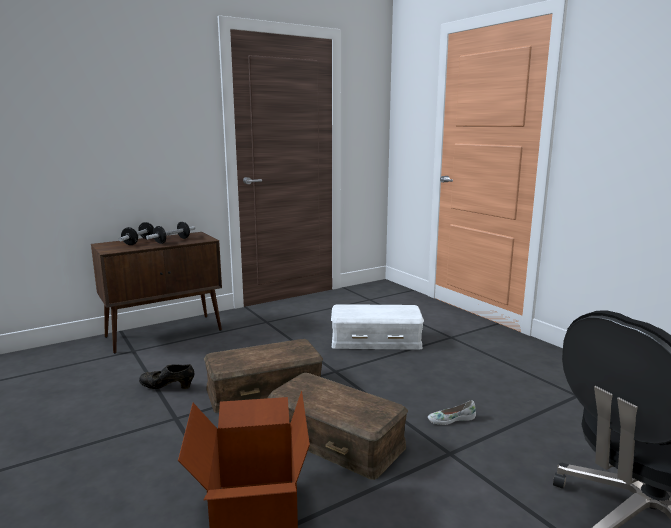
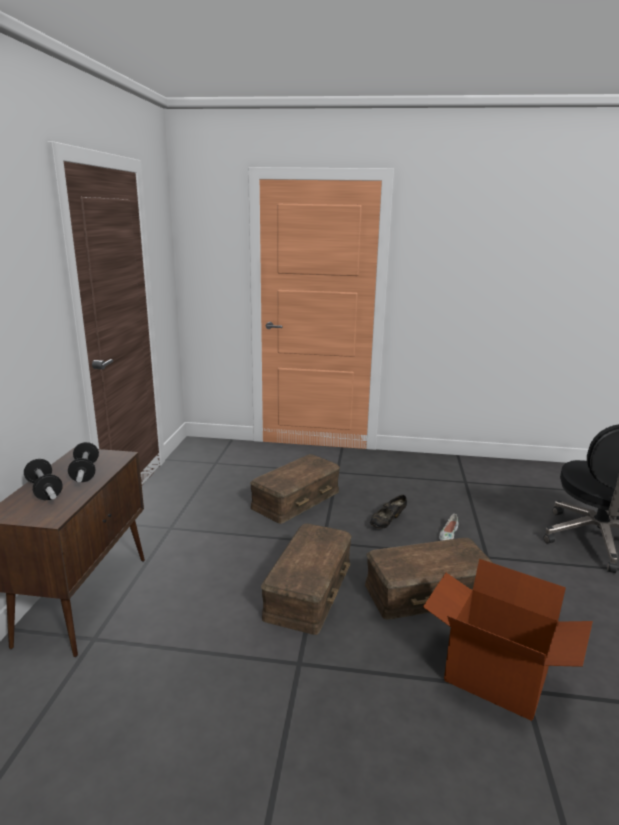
camera: 50 degrees left, 5 degrees up
black shoe [139,364,194,389] -> black shoe moved to [370,495,407,529]
white storage box [331,304,424,350] -> brown storage box [250,454,340,524]

